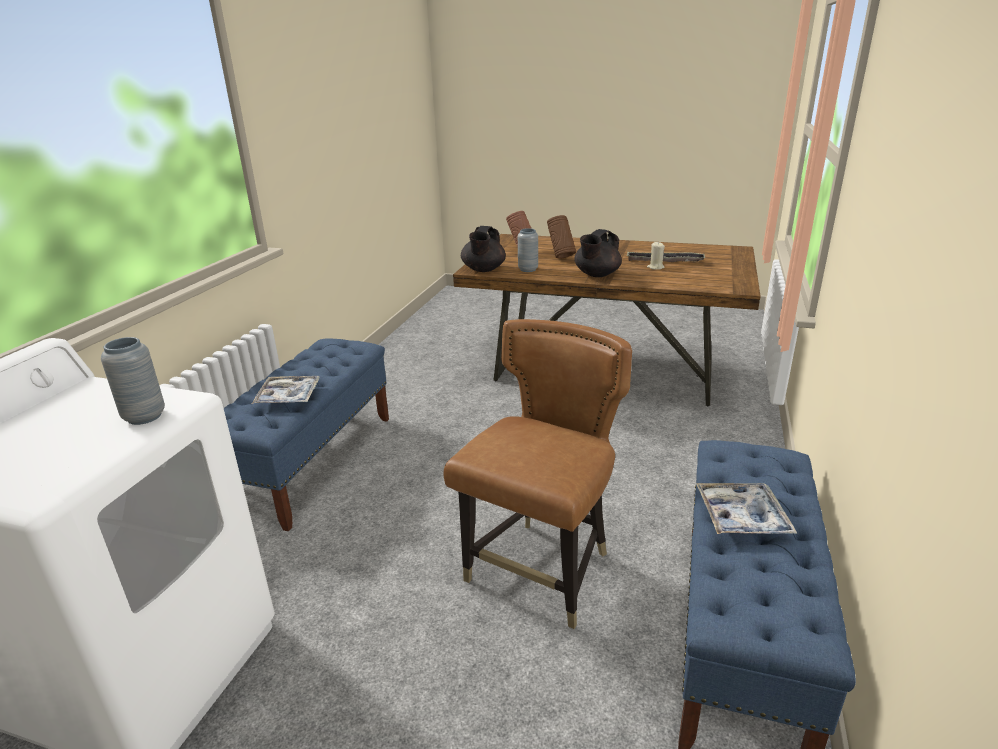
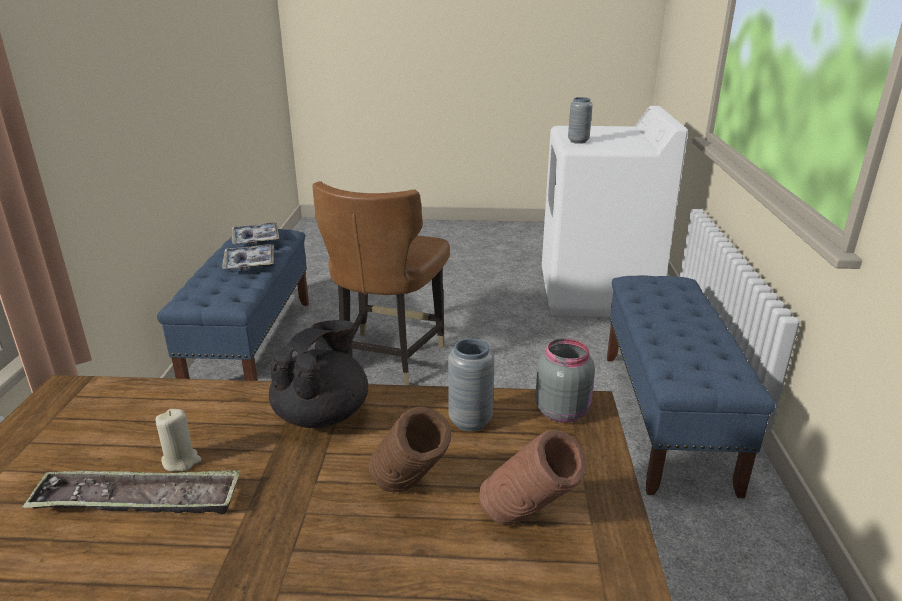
camera: 165 degrees right, 0 degrees up
tray [252,376,319,404] -> tray moved to [232,222,279,246]
black teapot [461,226,506,272] -> grey jar [536,338,595,423]

